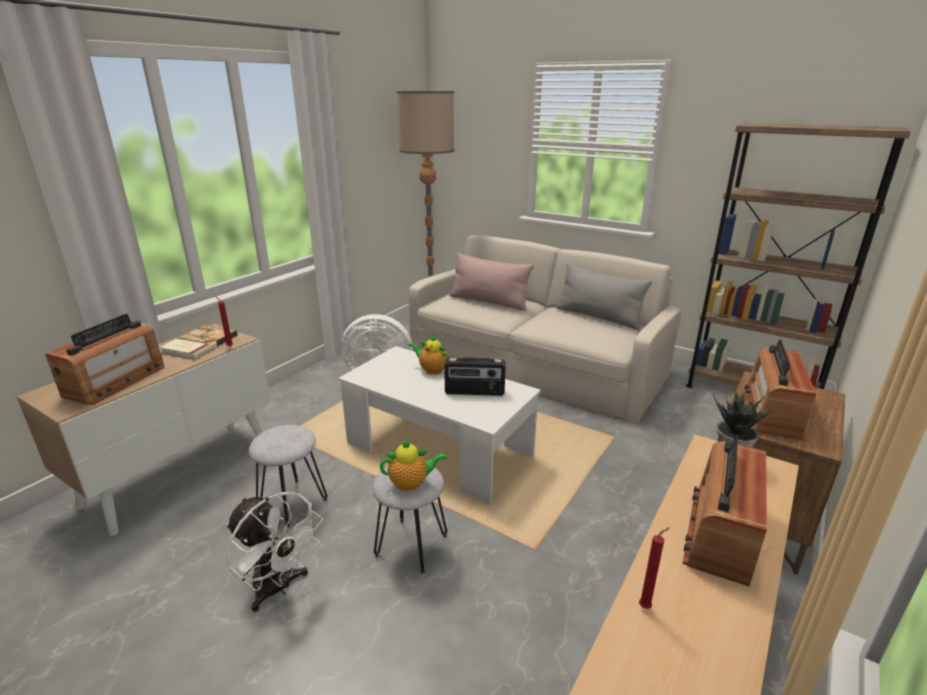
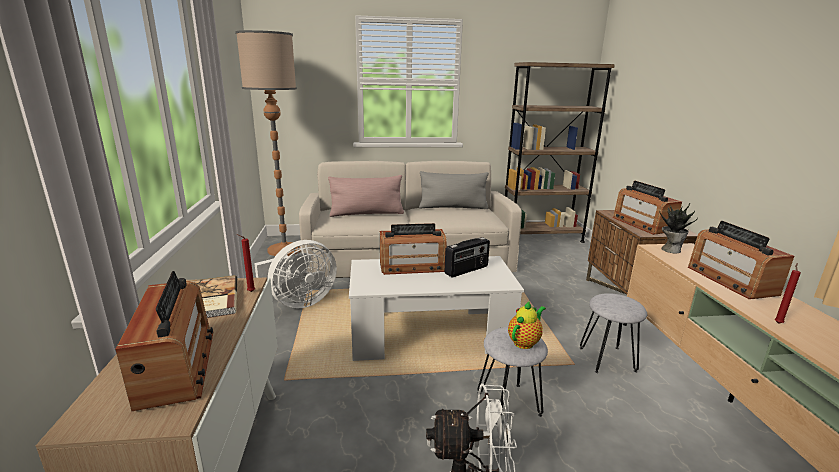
camera: 40 degrees left, 5 degrees down
grey stool [249,425,327,527] -> grey stool moved to [580,293,647,373]
teapot [409,334,450,375] -> radio [380,223,447,275]

